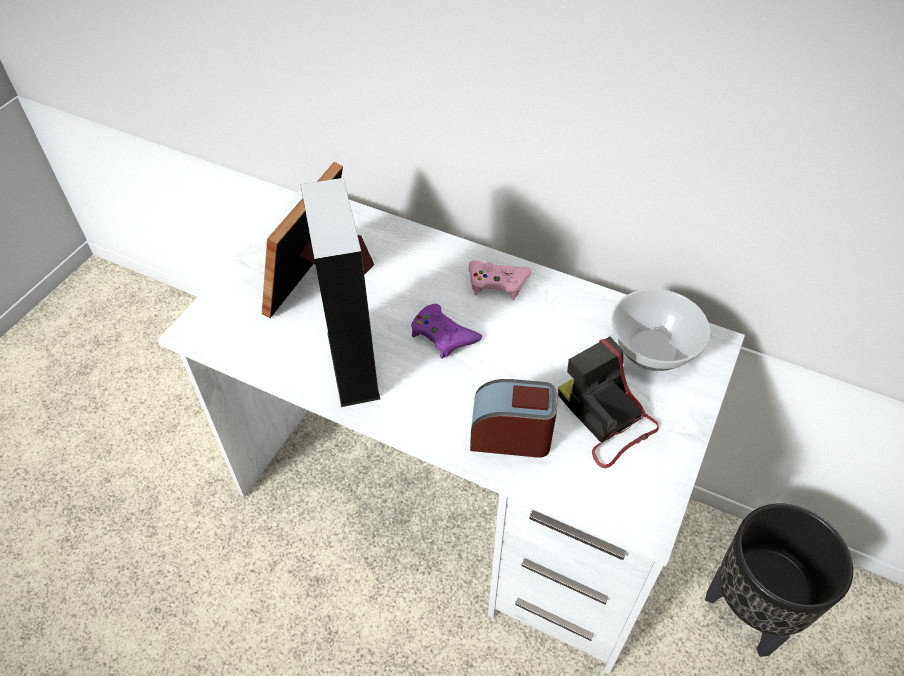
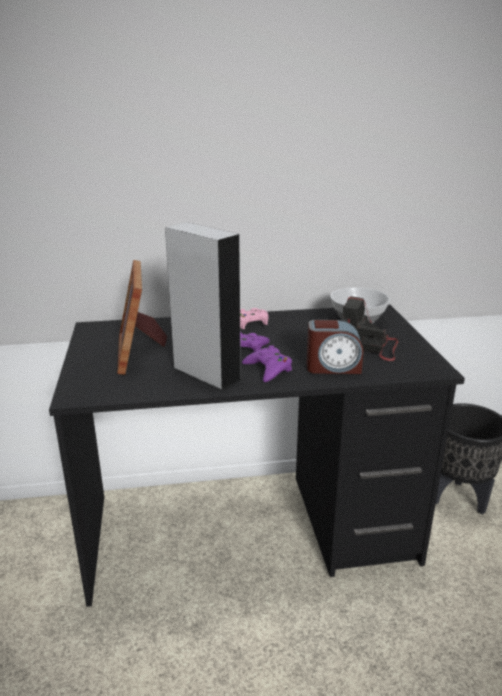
camera: 35 degrees left, 25 degrees down
white desk [158,189,745,675] -> black desk [49,305,465,607]
alarm clock [470,379,558,458] -> alarm clock turned 150 degrees counterclockwise [306,320,364,374]
none -> purple game controller [242,345,292,382]

